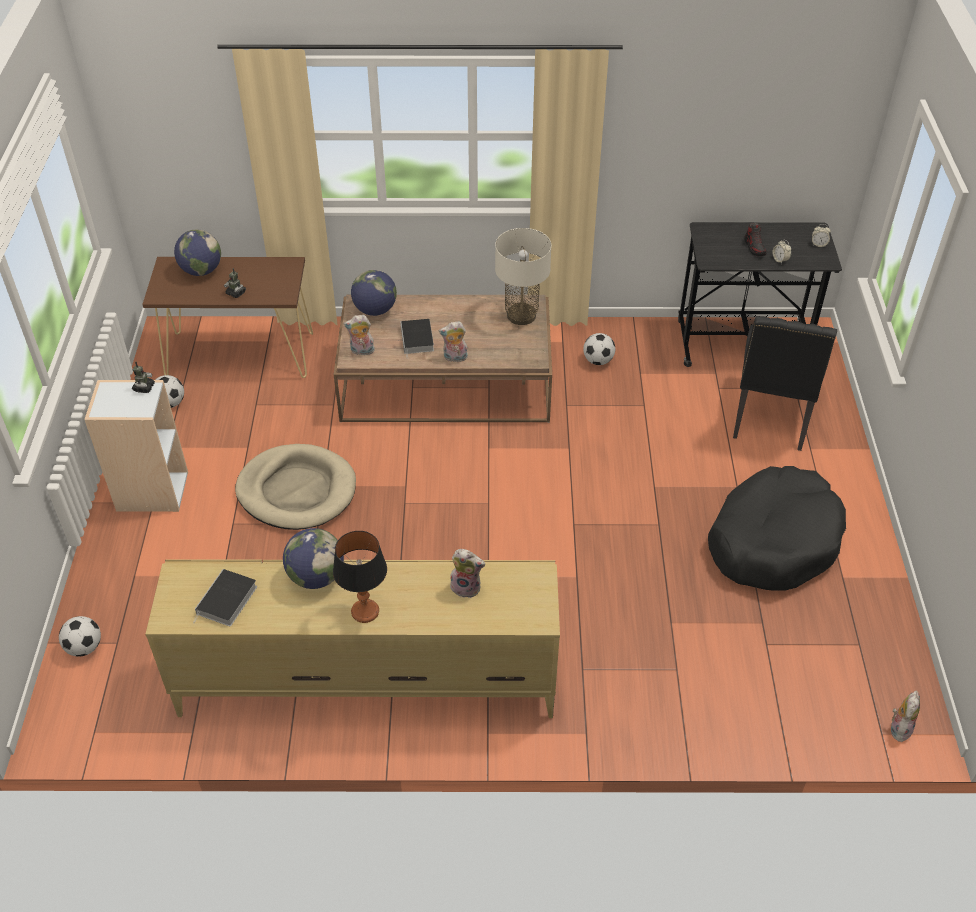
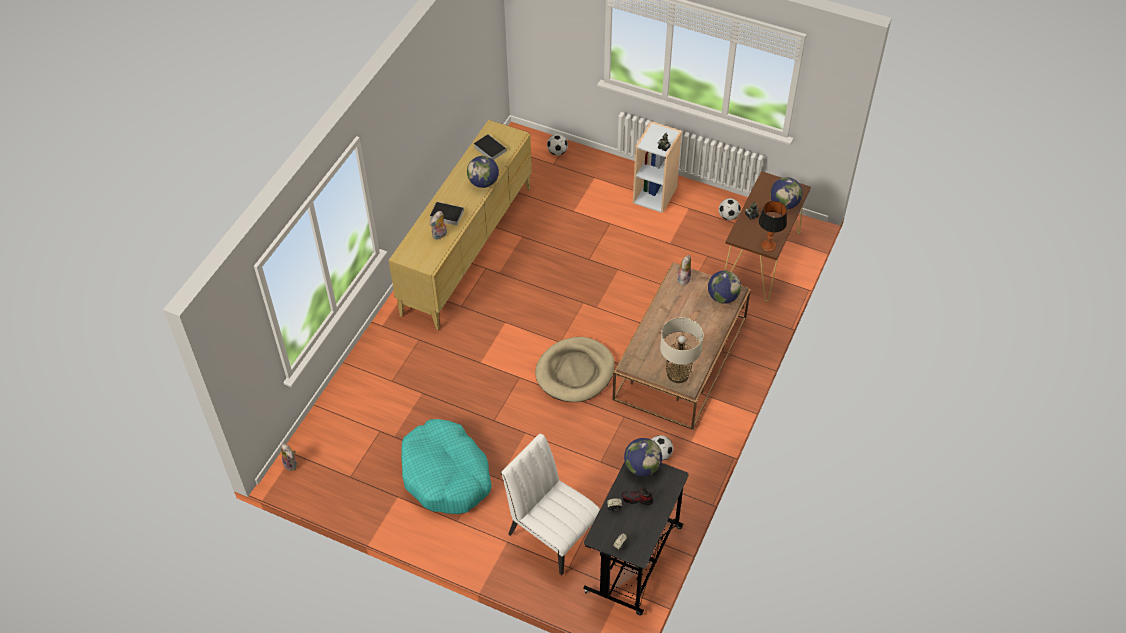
camera: 115 degrees right, 5 degrees up
beige dog bed [235,444,356,530] -> beige dog bed moved to [535,337,615,402]
table lamp [333,531,387,623] -> table lamp moved to [759,201,787,252]
book [400,319,434,357] -> book moved to [430,202,464,226]
plush toy [439,321,468,362] -> none
black dog bed [708,466,846,591] -> turquoise dog bed [401,419,492,514]
black chair [733,316,837,451] -> white chair [501,434,600,575]
none -> globe [624,438,662,476]

